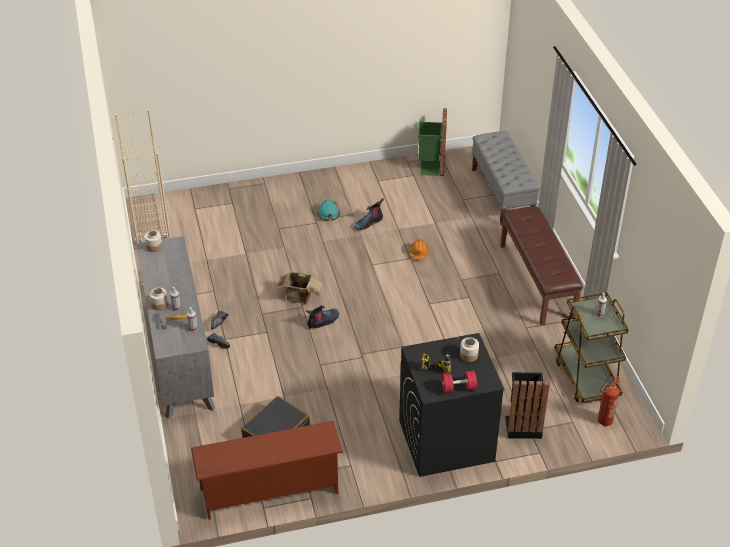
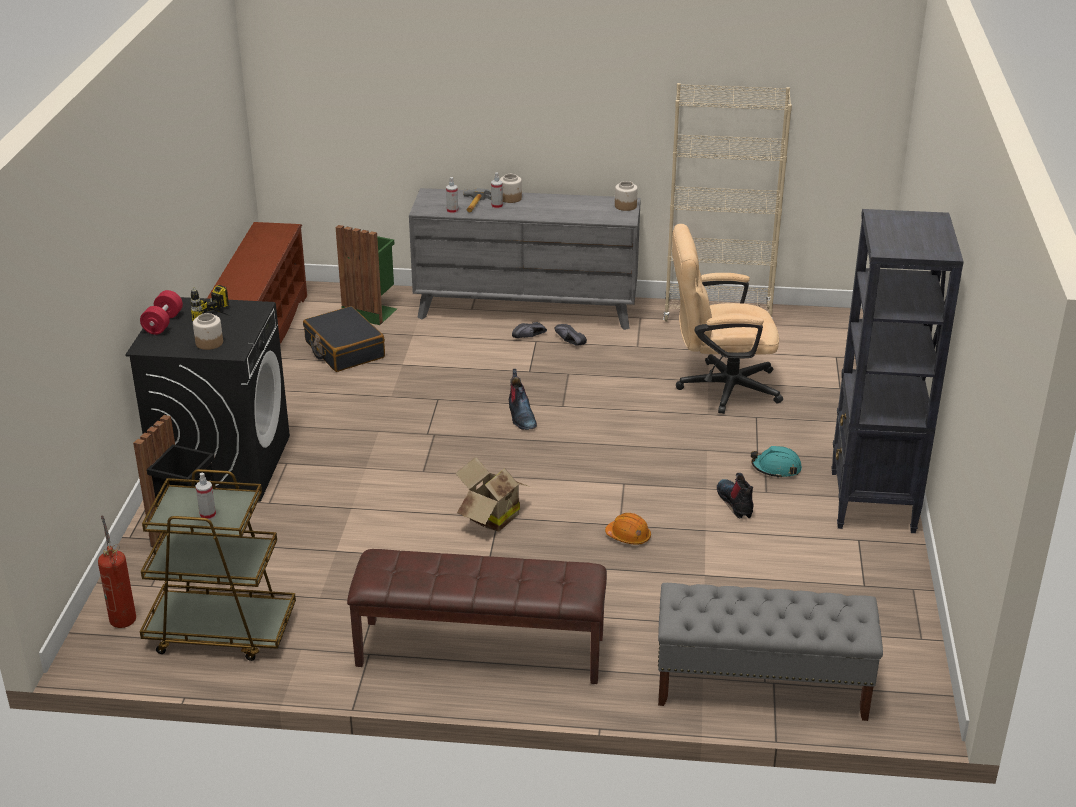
camera: 110 degrees right, 10 degrees down
cardboard box [276,272,323,304] -> cardboard box moved to [455,457,528,532]
green trash can [418,109,447,176] -> green trash can moved to [336,225,397,325]
none -> beige office chair [672,224,783,414]
none -> black bookcase [831,209,964,533]

